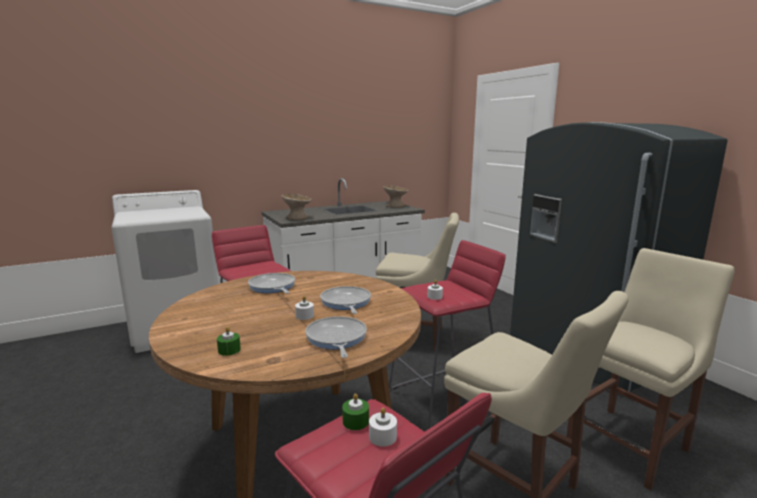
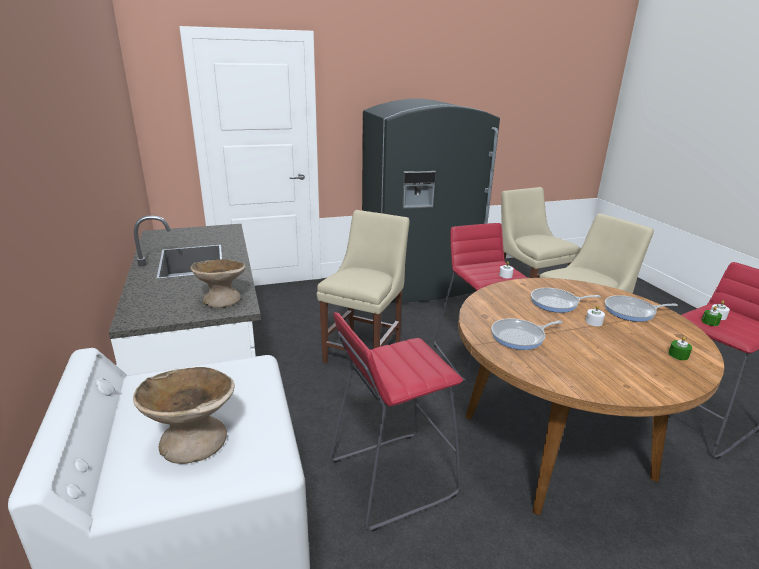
camera: 80 degrees left, 10 degrees up
beige bowl [383,185,408,208] -> beige bowl moved to [133,367,235,464]

